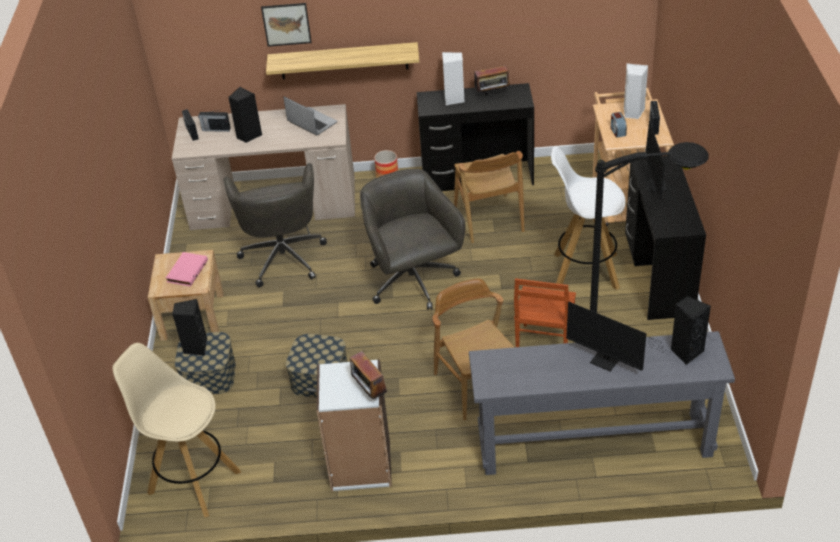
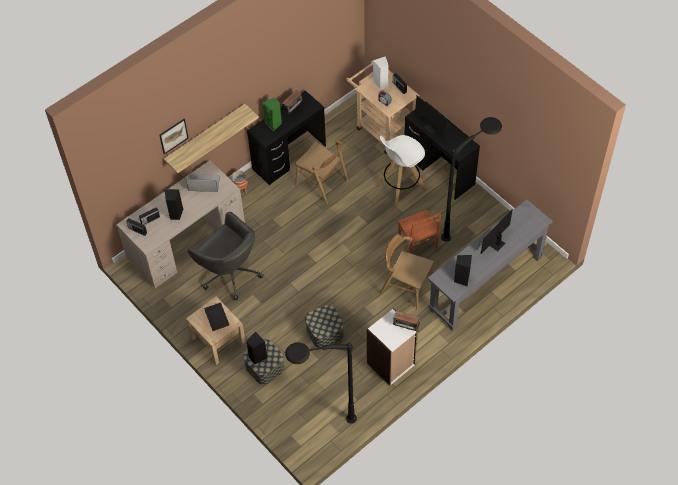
camera: 40 degrees left, 15 degrees up
beige stool [113,343,241,517] -> black floor lamp [285,342,357,424]
pink book [166,252,208,287] -> black book [204,303,229,331]
grey office chair [360,169,466,310] -> none
white speaker [442,52,465,105] -> green speaker [263,97,282,131]
monitor [566,301,670,371] -> monitor turned 135 degrees clockwise [477,209,513,254]
black speaker [671,296,711,365] -> black speaker moved to [454,255,472,286]

